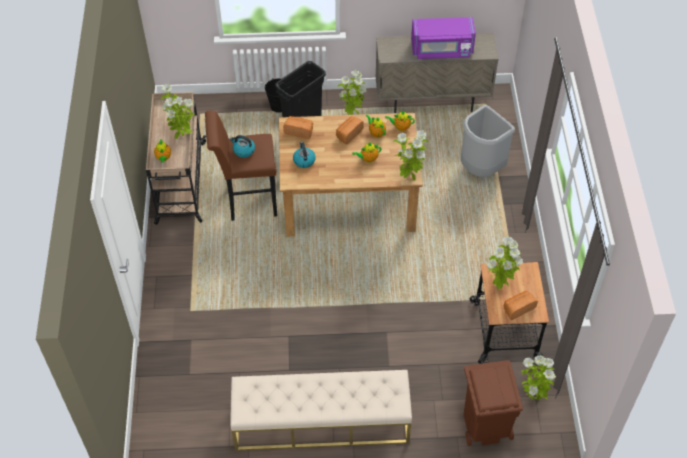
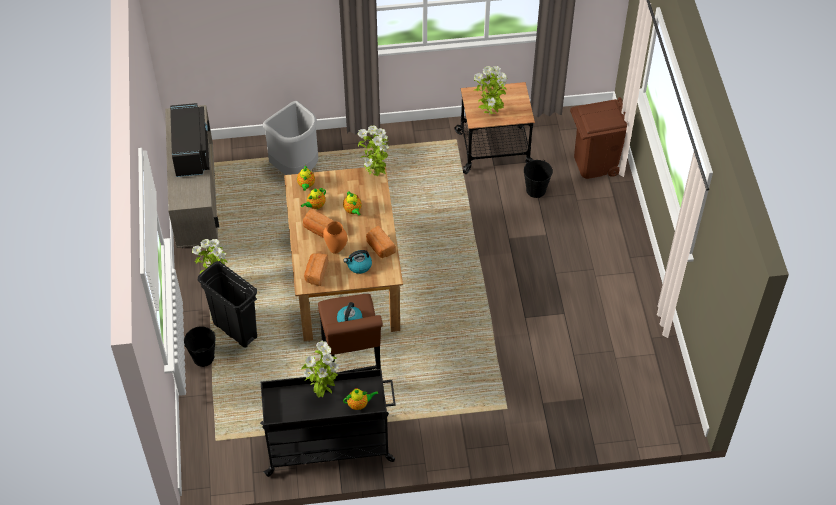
camera: 95 degrees left, 0 degrees up
beige cart [146,92,206,225] -> black cart [260,369,396,477]
beige bench [230,370,412,451] -> none
purple microwave [411,17,476,59] -> black microwave [170,103,209,177]
bread [504,291,538,320] -> bread moved to [366,226,396,258]
potted plant [522,355,556,401] -> none
none -> orange vase [323,222,348,254]
none -> black bucket [524,160,553,198]

